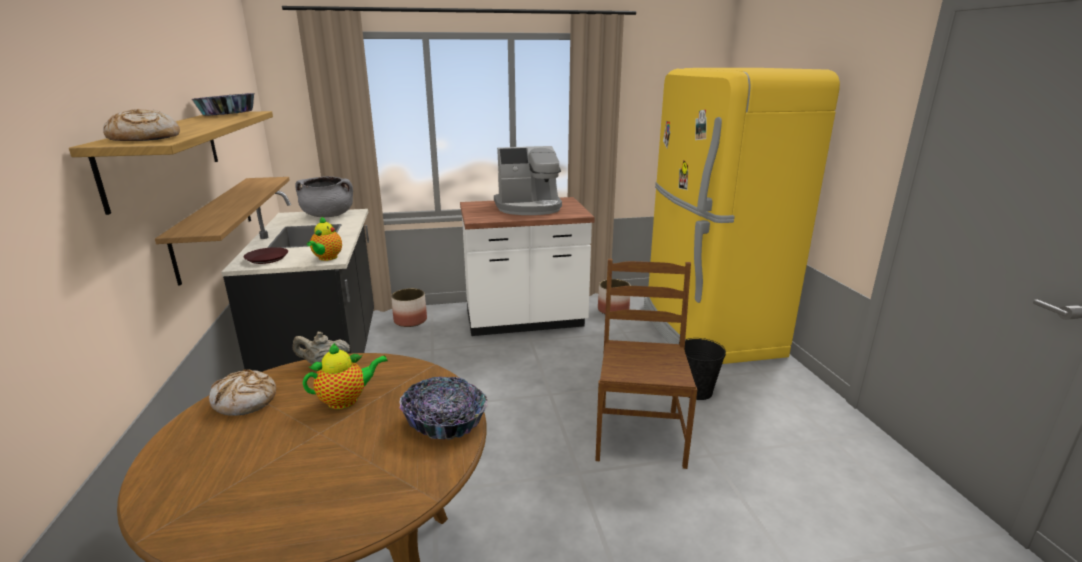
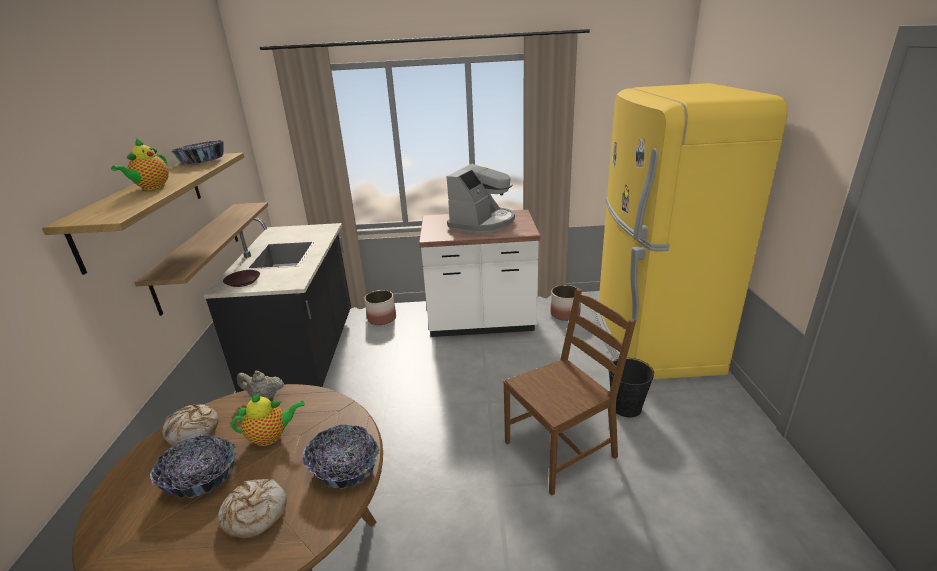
camera: 10 degrees right, 5 degrees up
bread [103,109,180,141] -> bread moved to [218,479,287,538]
grey cooking pot [295,176,353,217] -> none
teapot [307,216,342,261] -> teapot moved to [111,138,169,190]
coffee machine [494,146,562,215] -> coffee machine turned 60 degrees counterclockwise [446,164,515,233]
brown chair [595,259,697,469] -> brown chair turned 45 degrees clockwise [504,288,636,496]
none -> bowl [150,435,237,498]

